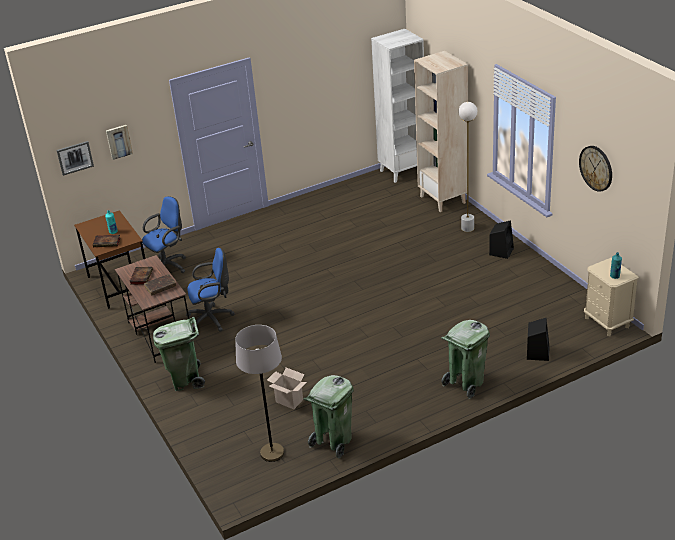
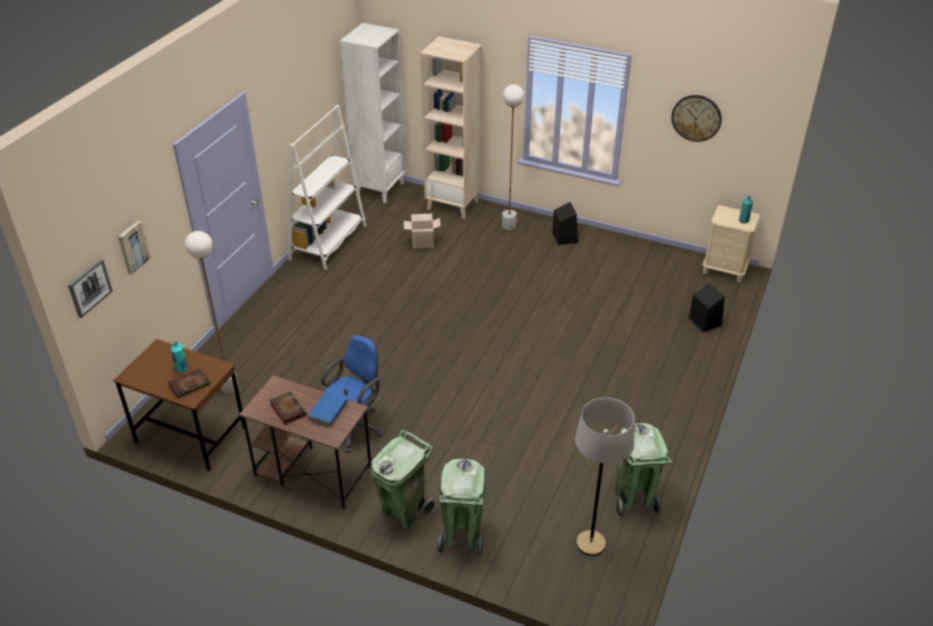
camera: 40 degrees left, 5 degrees up
blue office chair [142,196,186,273] -> white floor lamp [185,231,239,393]
brown book [144,274,176,295] -> blue book [308,392,348,426]
cardboard box [267,368,307,409] -> cardboard box moved to [404,214,441,248]
green trash can [441,320,490,399] -> green trash can moved to [437,459,486,556]
none -> white bookcase [288,105,366,270]

